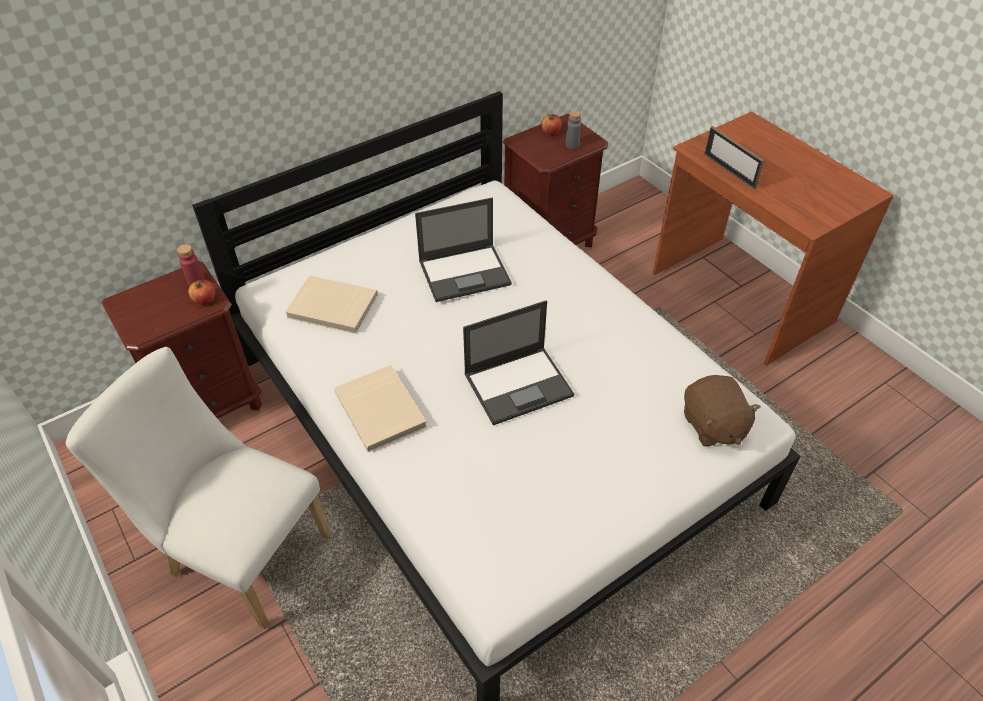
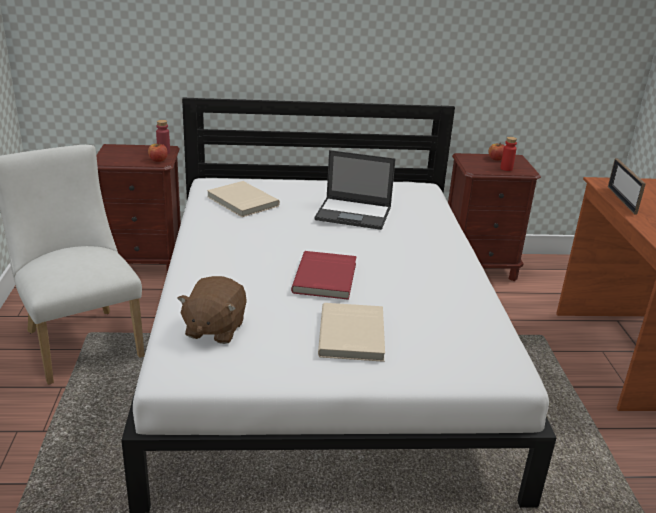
camera: 30 degrees right, 20 degrees down
beige book [334,365,427,452] -> beige book moved to [318,303,385,362]
laptop [463,300,574,425] -> red book [291,251,357,300]
grey bottle [566,110,581,149] -> red bottle [500,137,517,171]
brown plush toy [684,375,761,447] -> brown plush toy moved to [177,276,247,344]

